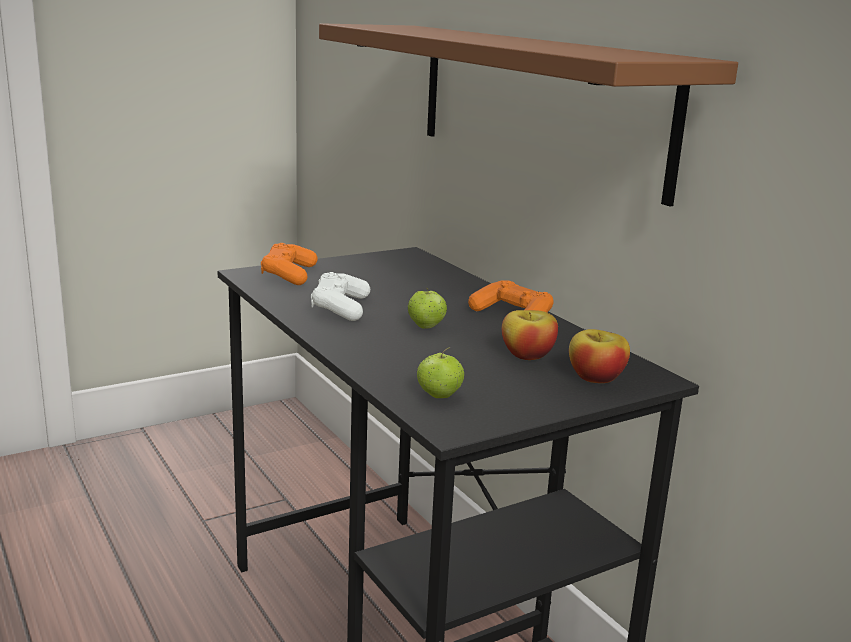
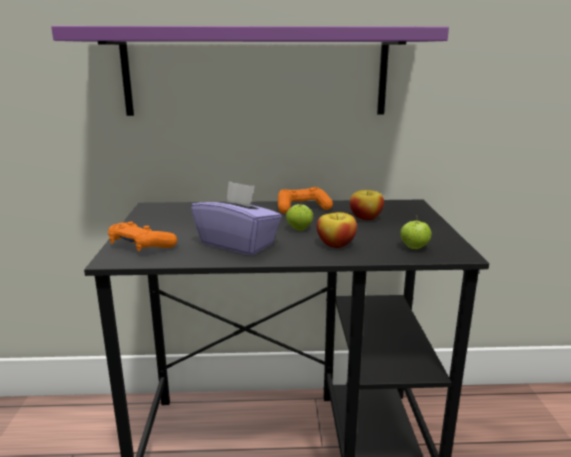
camera: 60 degrees left, 0 degrees up
white game controller [311,272,370,321] -> purple tissue box [191,181,282,255]
brown shelf [319,23,738,206] -> purple shelf [51,26,449,116]
apple [569,329,630,383] -> apple moved to [317,212,357,248]

